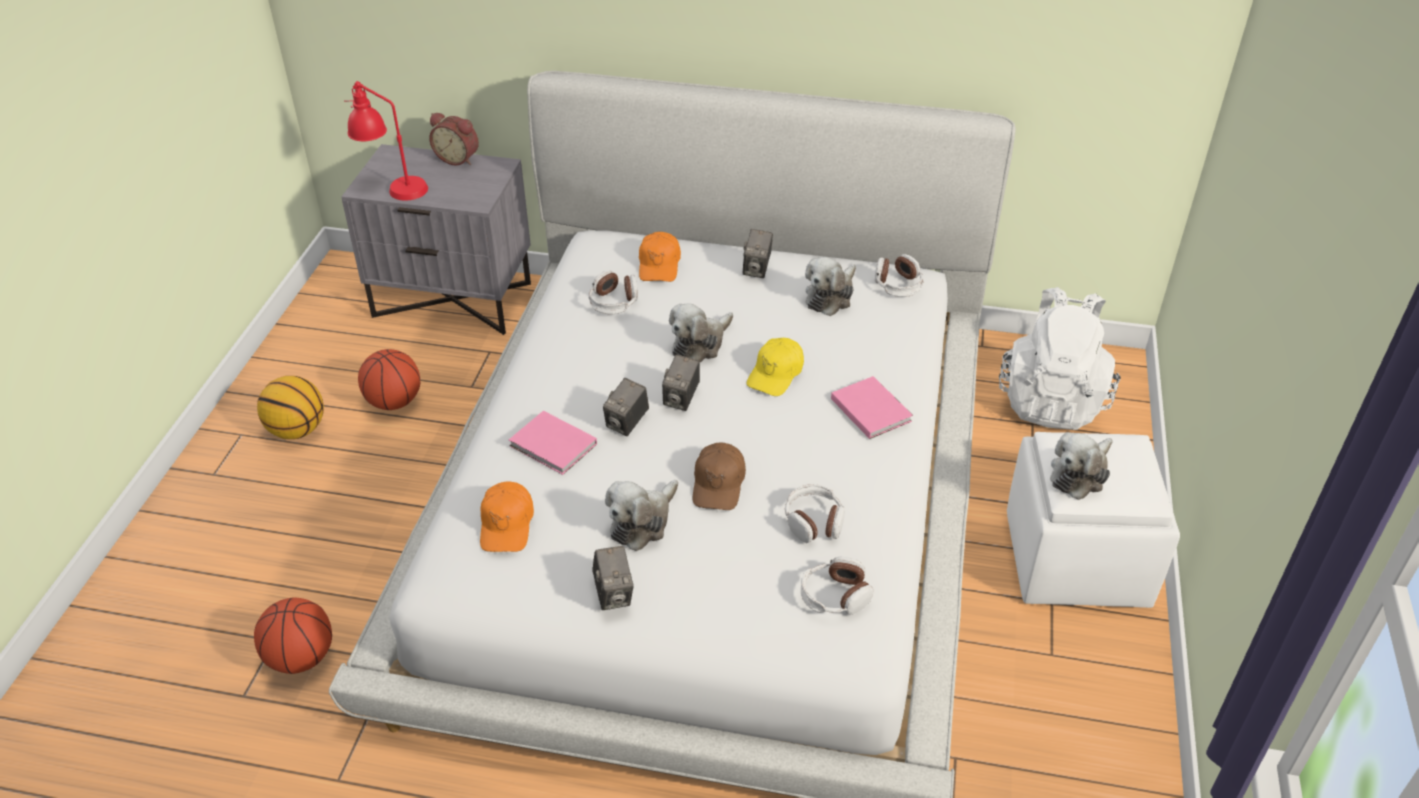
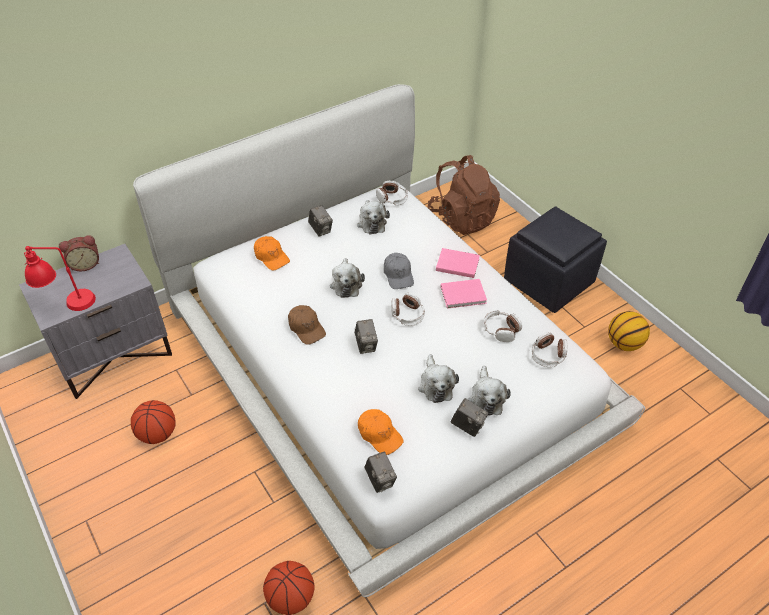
camera: 45 degrees left, 5 degrees up
basketball [257,376,324,439] -> basketball moved to [608,311,650,351]
pink book [509,411,597,475] -> pink book moved to [441,279,487,309]
headphones [588,270,638,314] -> headphones moved to [391,293,425,326]
camera [662,354,700,411] -> camera moved to [365,452,397,493]
brown cap [693,442,746,510] -> brown cap moved to [288,305,326,345]
yellow cap [747,338,804,396] -> grey cap [384,253,414,289]
white backpack [999,287,1121,430] -> brown backpack [427,155,500,235]
white ottoman [1007,432,1180,608] -> black ottoman [504,206,607,313]
plush toy [1050,432,1113,500] -> plush toy moved to [468,366,511,416]

